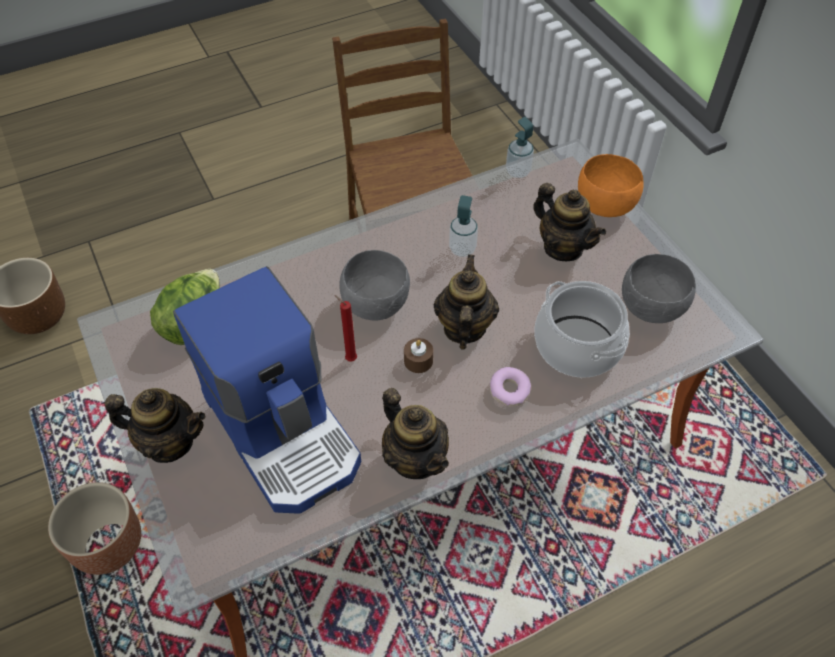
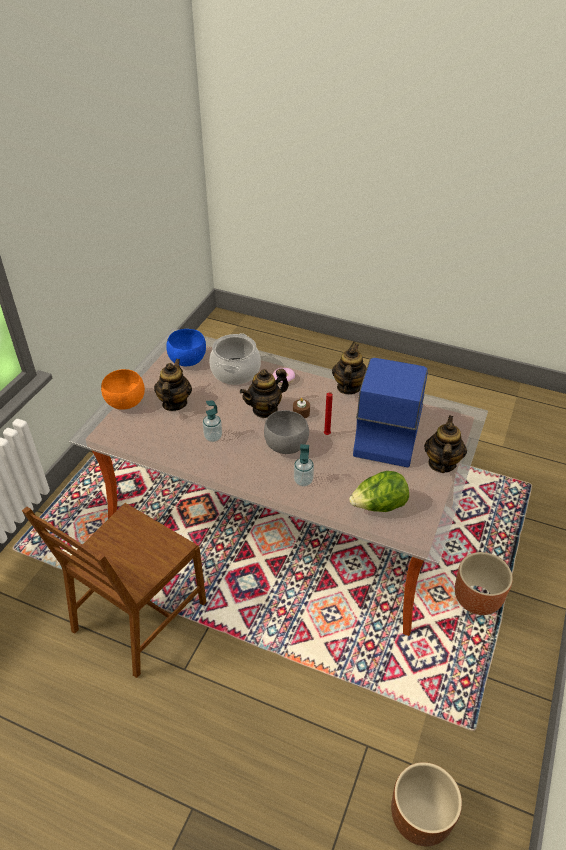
camera: 130 degrees left, 10 degrees down
teapot [105,388,205,463] -> teapot turned 45 degrees clockwise [424,415,467,473]
soap dispenser [506,117,534,178] -> soap dispenser moved to [294,444,314,487]
grey bowl [622,254,696,323] -> blue bowl [166,329,206,366]

